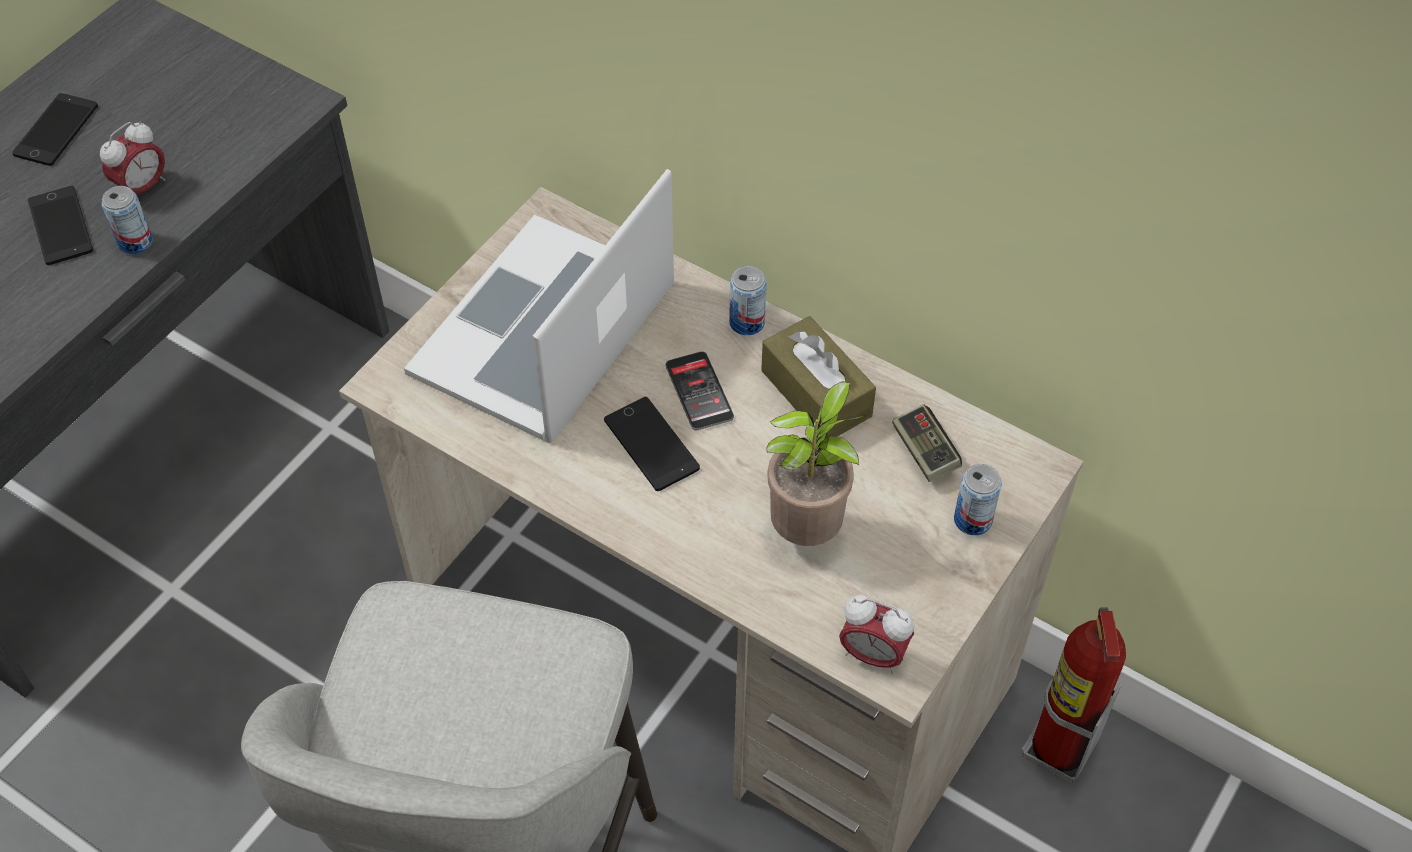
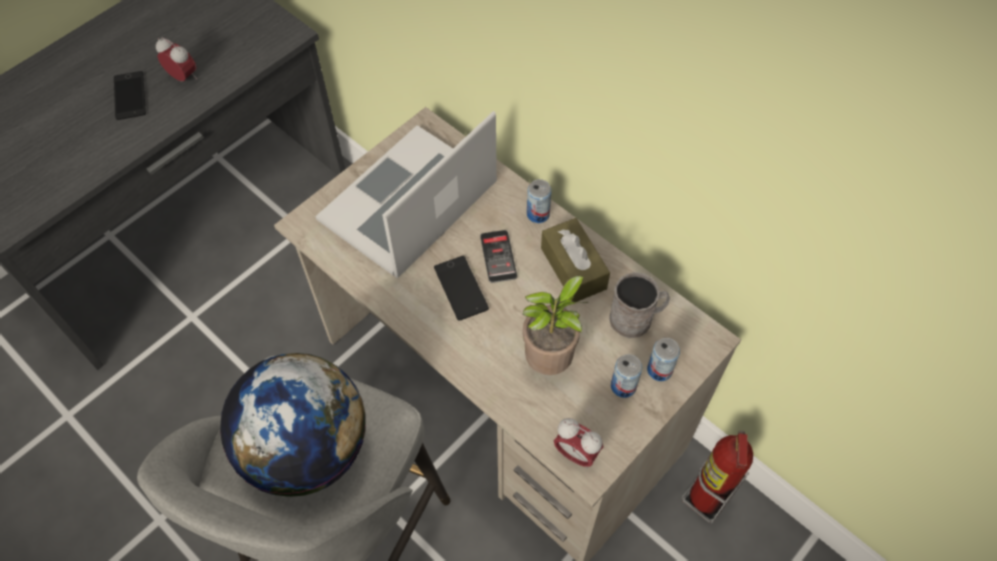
camera: 10 degrees right, 5 degrees up
phone [12,93,98,166] -> none
alarm clock [100,121,165,194] -> alarm clock turned 105 degrees counterclockwise [156,38,198,81]
can [102,186,153,254] -> can moved to [611,354,642,398]
game controller [892,404,962,482] -> grey mug [609,272,670,338]
none -> globe [220,353,366,497]

